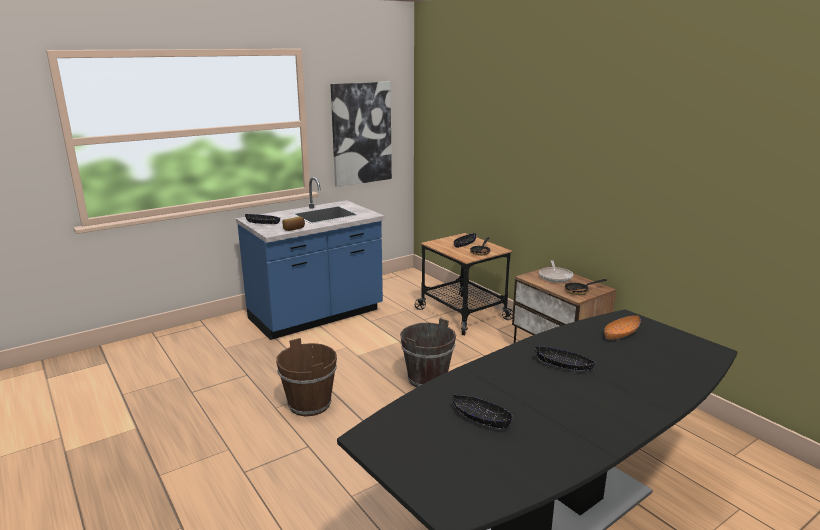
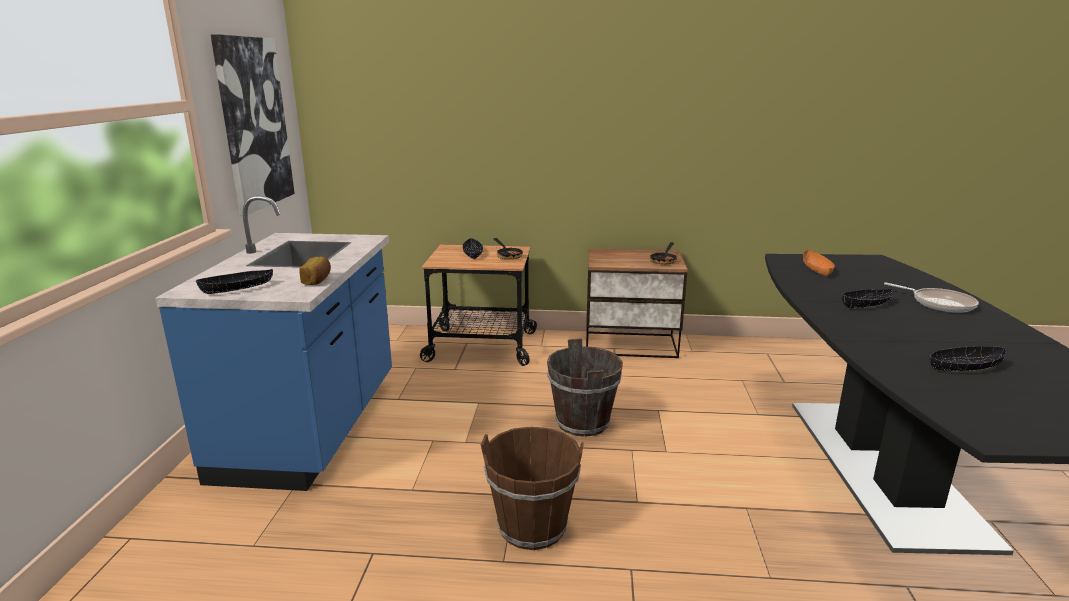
camera: 50 degrees left, 0 degrees up
frying pan [539,260,573,283] -> frying pan moved to [884,283,979,313]

